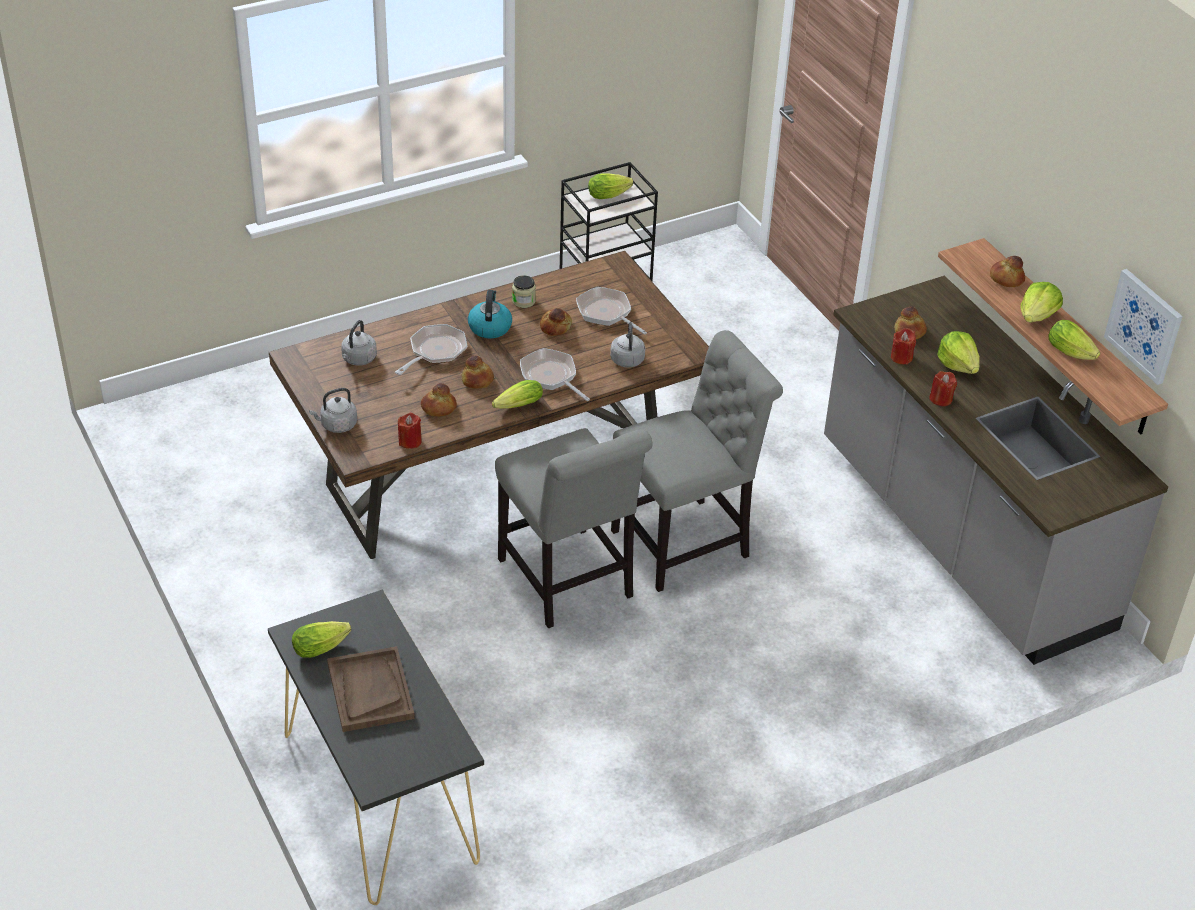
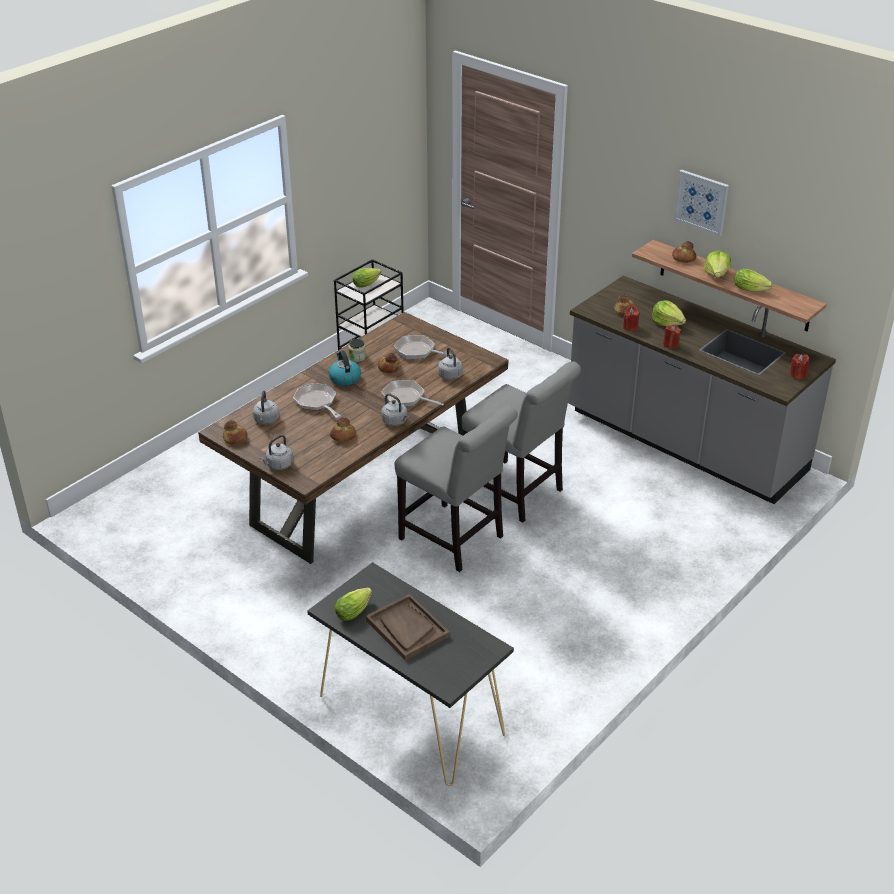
camera: 20 degrees left, 5 degrees down
frying pan [395,324,467,375] -> frying pan turned 45 degrees counterclockwise [293,383,341,418]
red candle [398,413,422,449] -> red candle moved to [790,354,809,379]
bread [461,356,494,389] -> bread moved to [223,420,248,445]
lettuce [492,380,543,409] -> grey kettle [381,393,409,426]
grey chair [611,330,783,592] -> grey chair turned 90 degrees clockwise [462,361,581,523]
picture [1104,269,1183,385] -> picture moved to [674,169,729,237]

